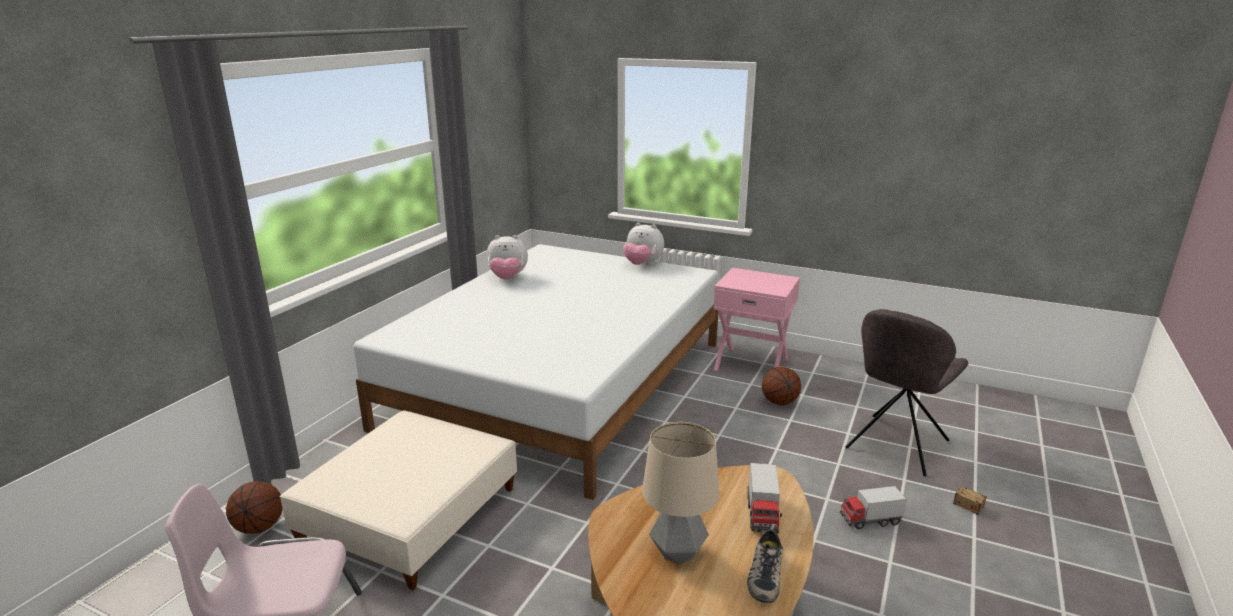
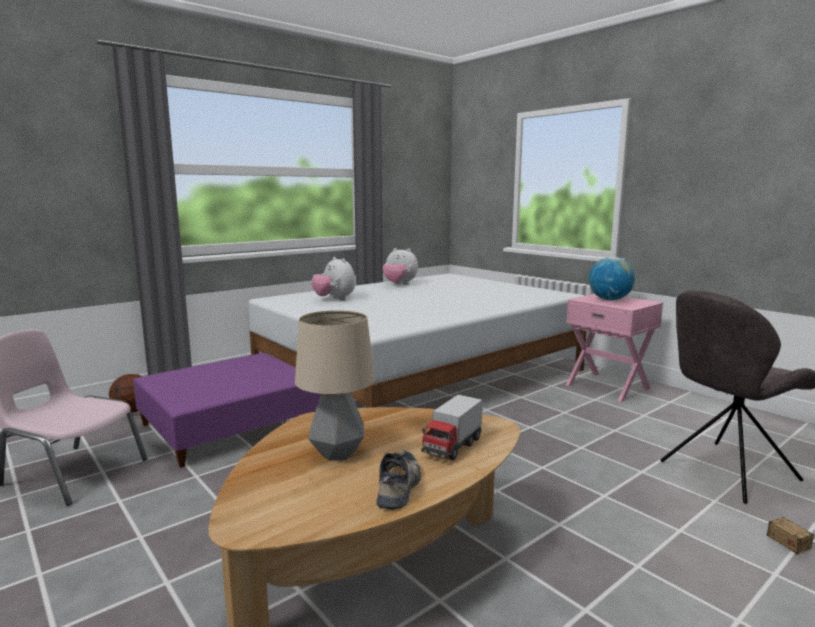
camera: 25 degrees right, 10 degrees down
beige ottoman [279,411,517,590] -> purple ottoman [133,353,321,468]
plush toy [623,223,664,265] -> plush toy moved to [312,257,356,300]
shoe [747,524,783,603] -> shoe turned 150 degrees clockwise [377,450,421,510]
basketball [762,367,801,405] -> none
toy truck [840,486,907,529] -> none
none -> globe [589,257,635,301]

